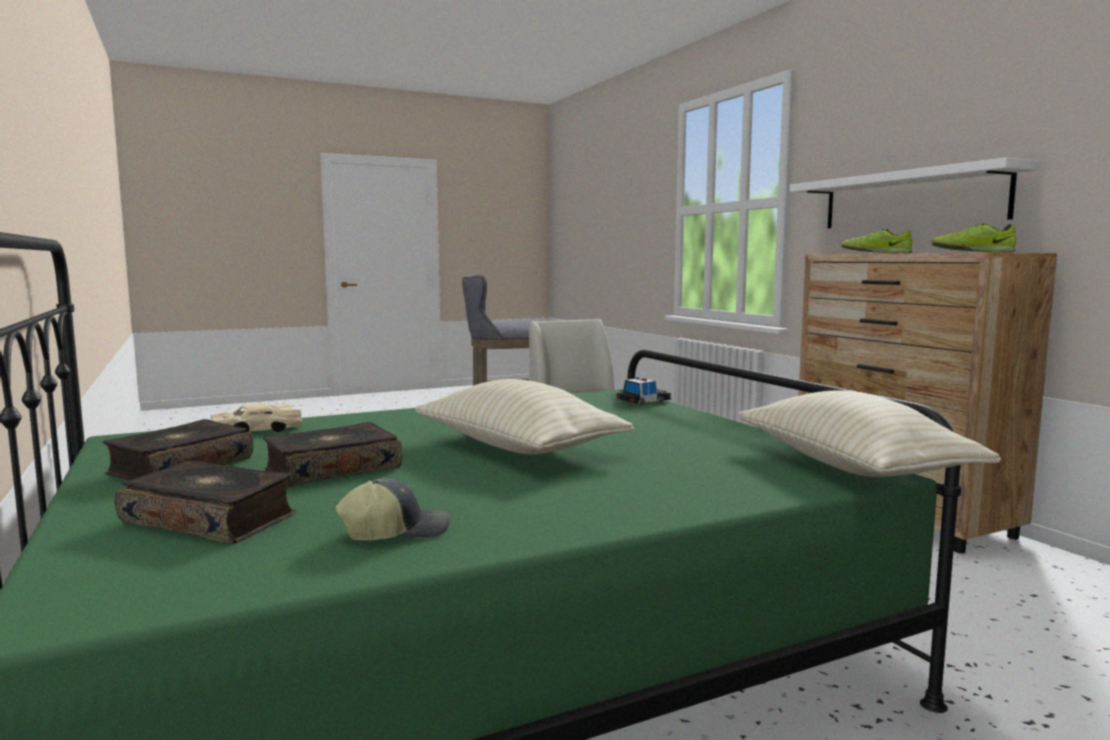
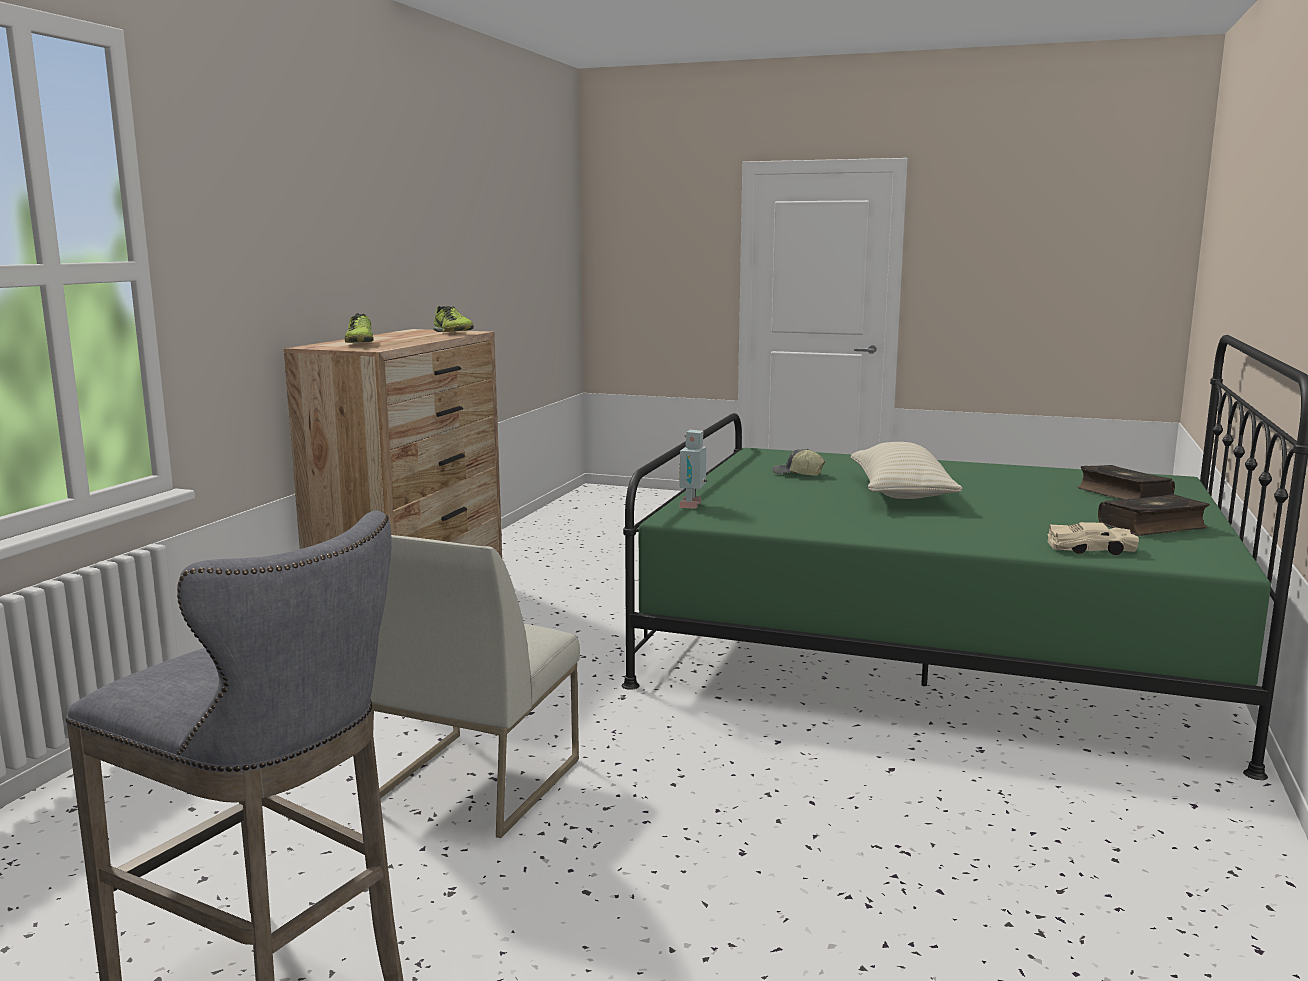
camera: 135 degrees left, 5 degrees up
book [263,422,402,486] -> none
cap [336,478,450,541] -> cap moved to [772,449,825,476]
toy car [615,377,672,406] -> toy robot [678,429,707,509]
beige pillow [737,390,1001,477] -> none
white shelf [790,157,1039,228] -> none

